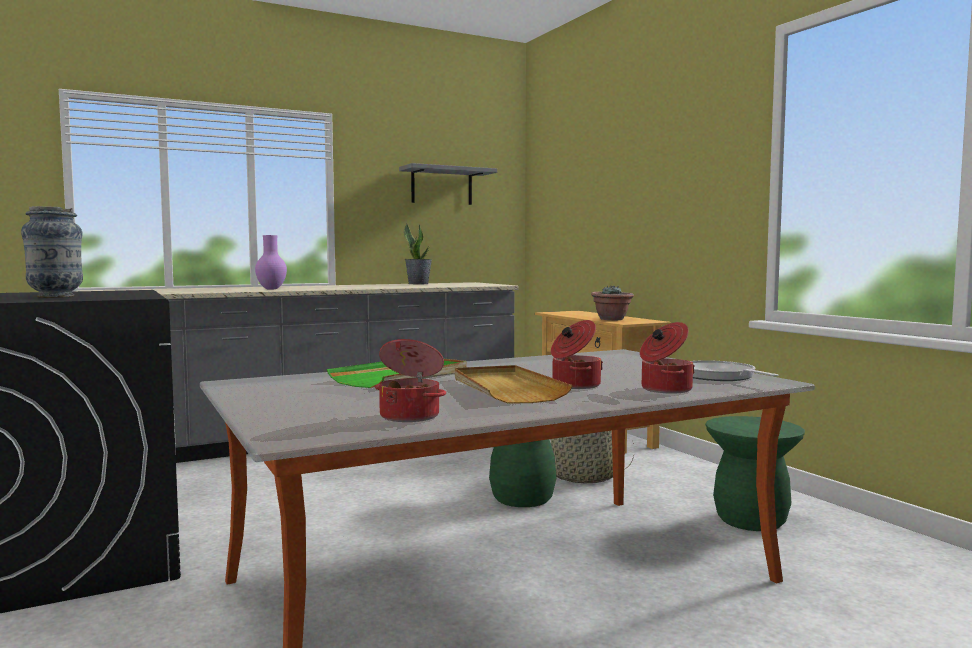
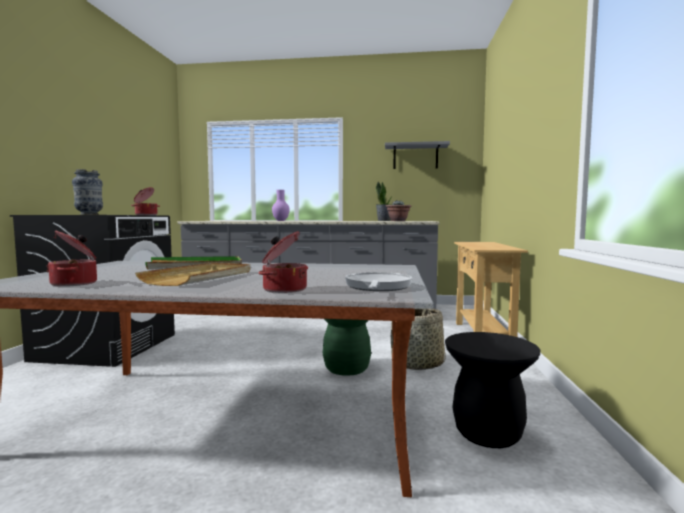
camera: 35 degrees right, 0 degrees up
cooking pot [551,320,603,389] -> cooking pot moved to [131,187,160,215]
potted plant [591,286,634,320] -> potted plant moved to [386,200,411,221]
green stool [705,416,805,531] -> black stool [445,332,541,448]

